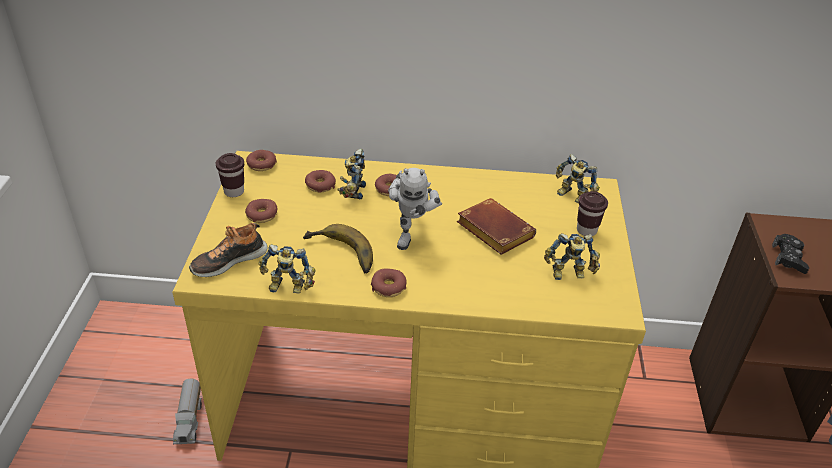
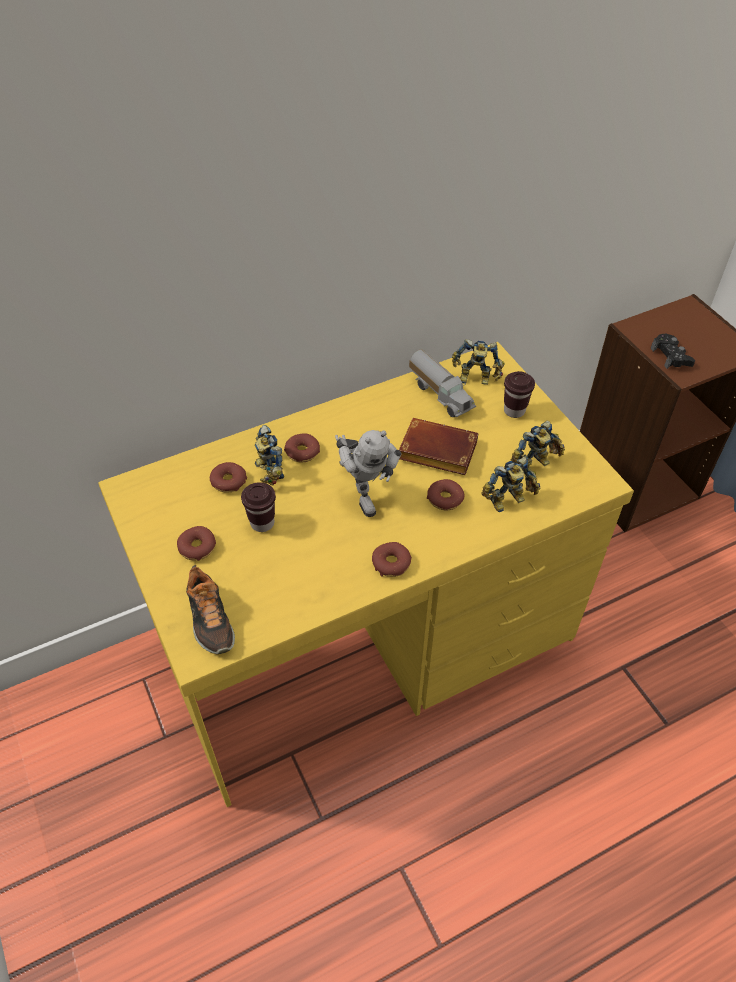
camera: 30 degrees left, 10 degrees up
toy truck [173,379,202,444] -> toy truck moved to [409,349,476,417]
shoe [189,223,268,277] -> shoe turned 45 degrees counterclockwise [186,565,235,654]
brown cup [216,153,244,197] -> brown cup moved to [241,482,276,532]
donut [246,150,277,171] -> donut moved to [427,479,464,510]
toy robot [258,244,316,293] -> toy robot moved to [481,457,540,512]
banana [303,224,373,274] -> none

